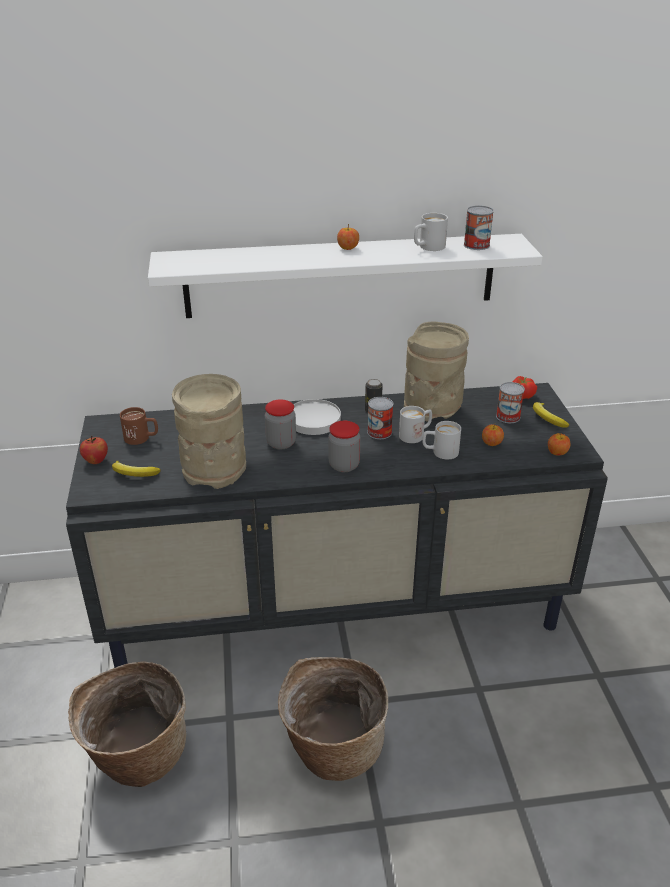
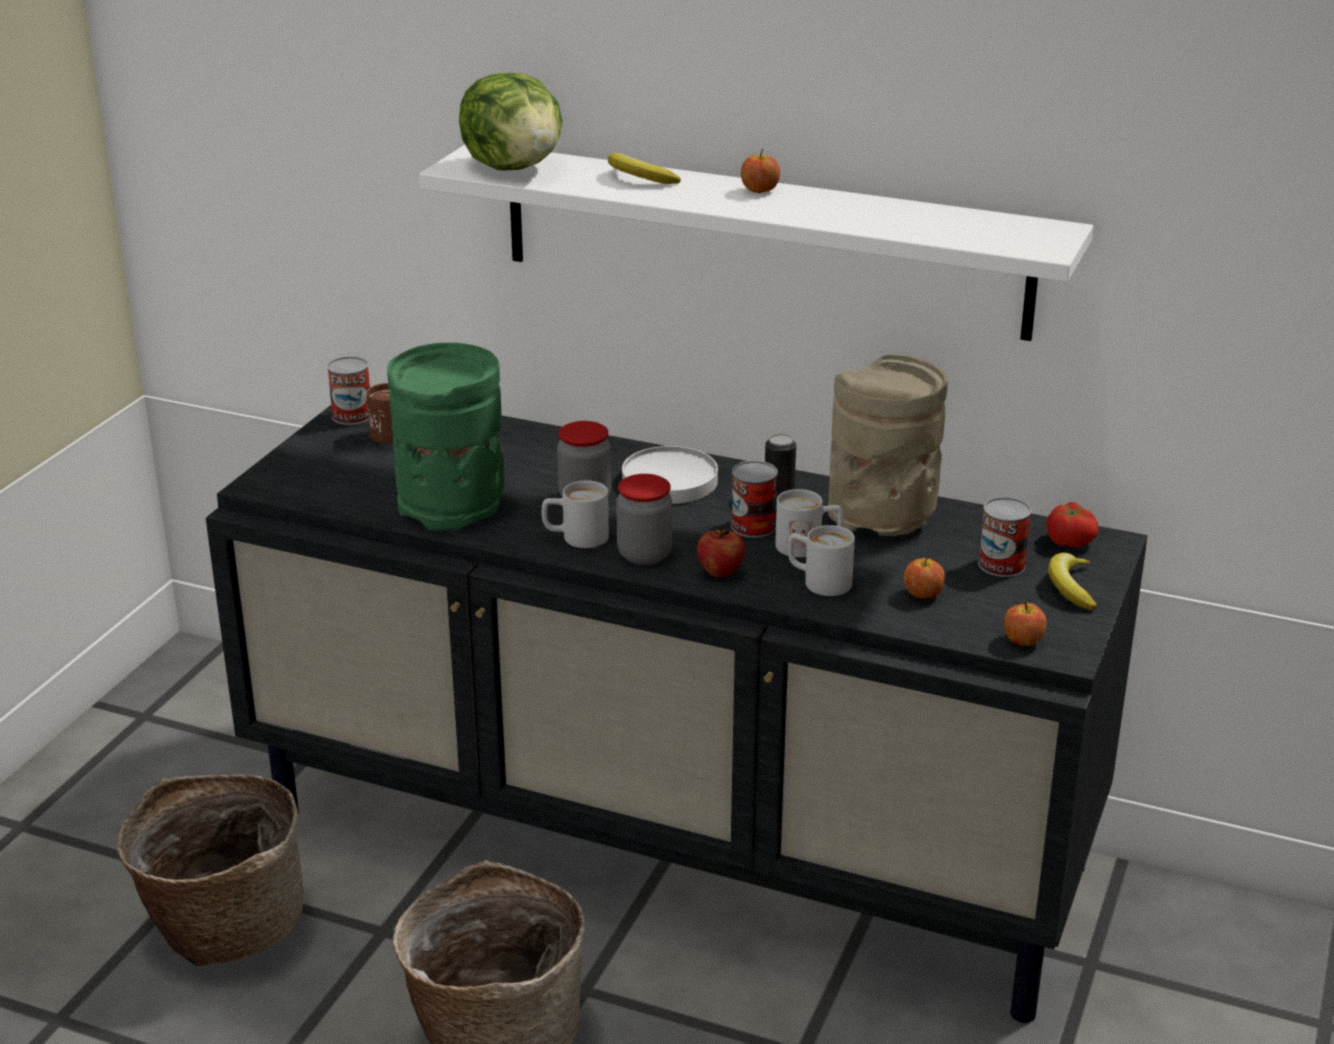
camera: 30 degrees right, 5 degrees down
apple [80,435,108,464] -> apple moved to [697,525,746,578]
banana [112,461,161,477] -> banana moved to [608,153,681,184]
beige vase [172,374,246,489] -> green vase [387,343,505,531]
white mug [414,213,448,251] -> white mug moved to [542,481,609,548]
can [464,205,494,250] -> can moved to [327,356,370,425]
none -> lettuce [459,73,562,171]

